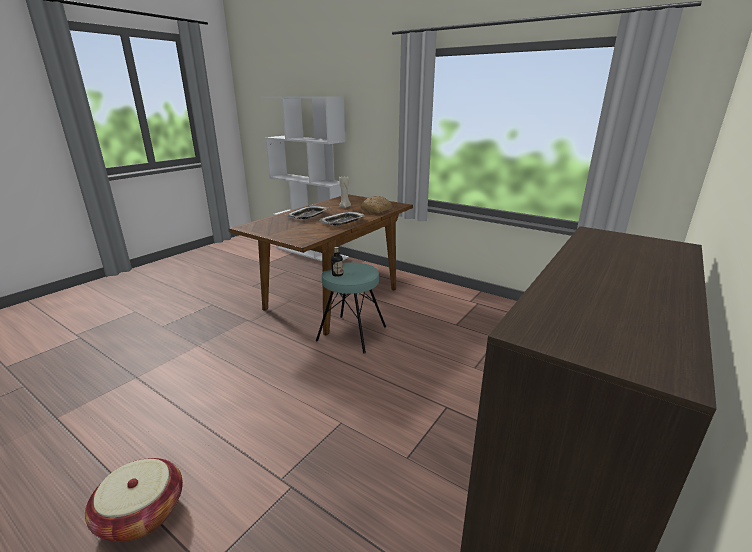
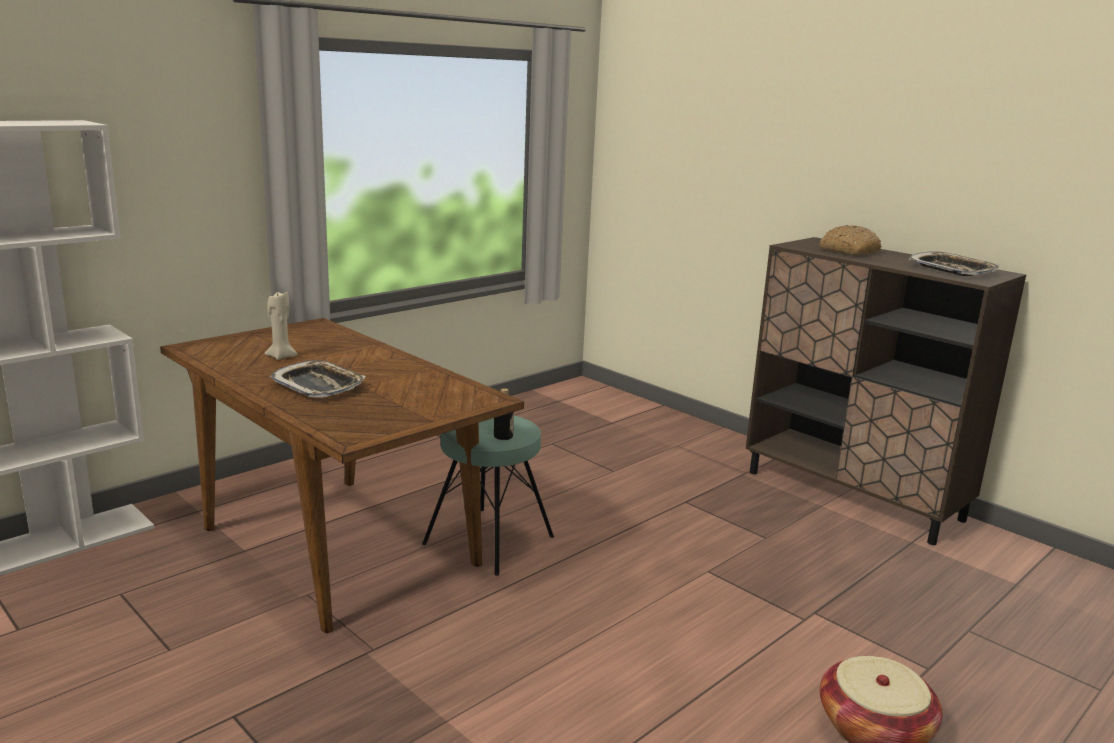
camera: 80 degrees left, 5 degrees down
tray [319,212,365,226] -> tray moved to [909,252,999,276]
bread [361,196,392,213] -> bread moved to [819,225,882,256]

